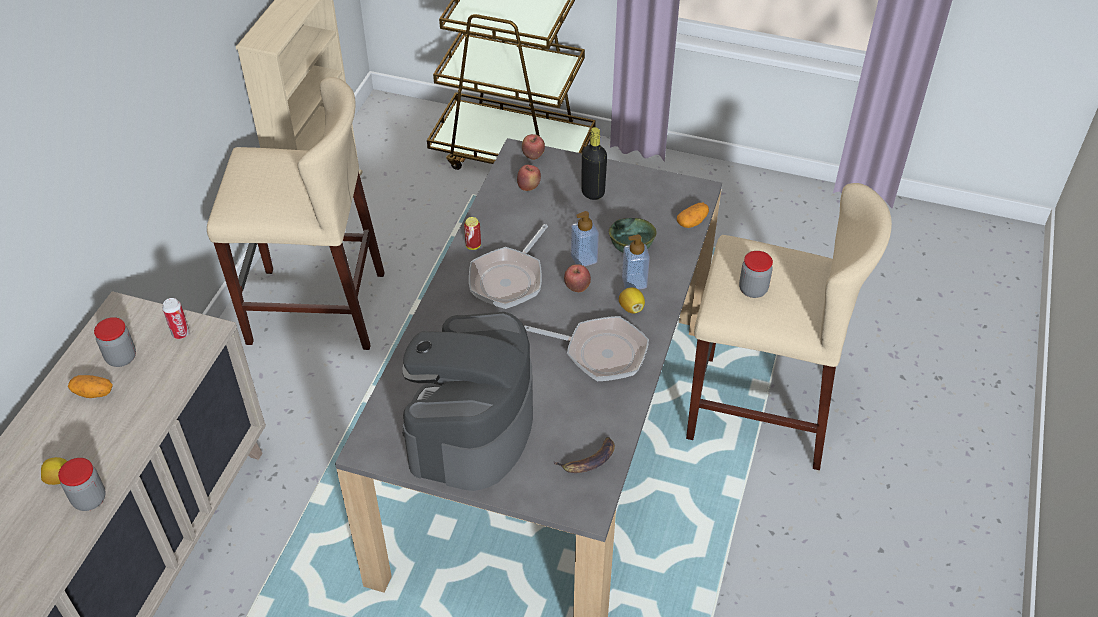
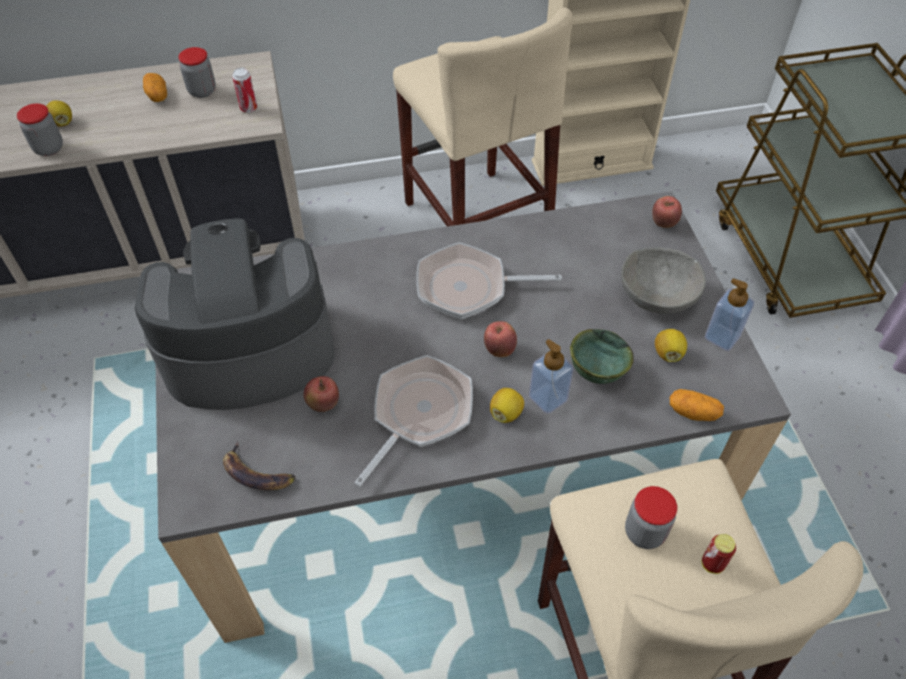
camera: 60 degrees right, 5 degrees up
can [464,217,481,250] -> can moved to [702,534,736,574]
apple [517,165,541,191] -> apple moved to [303,376,339,412]
frying pan [524,316,649,381] -> frying pan turned 135 degrees counterclockwise [354,355,473,487]
soap dispenser [571,211,599,266] -> soap dispenser moved to [705,278,754,351]
black bottle [581,127,607,200] -> grey bowl [621,247,706,314]
none -> lemon [655,329,687,362]

